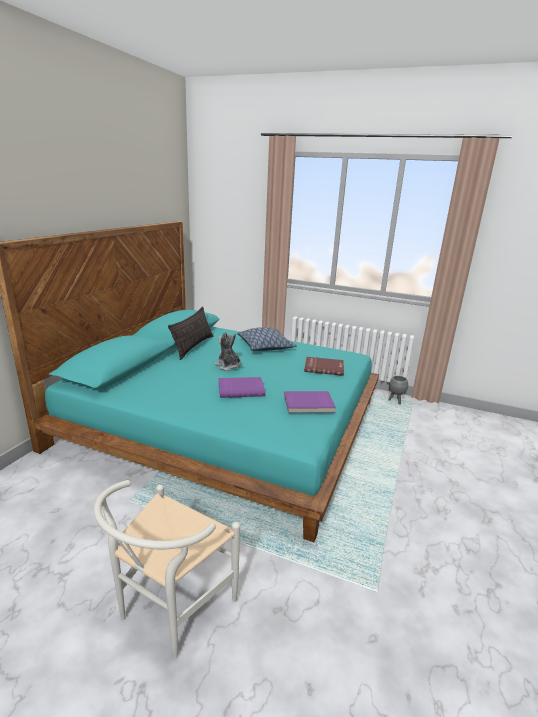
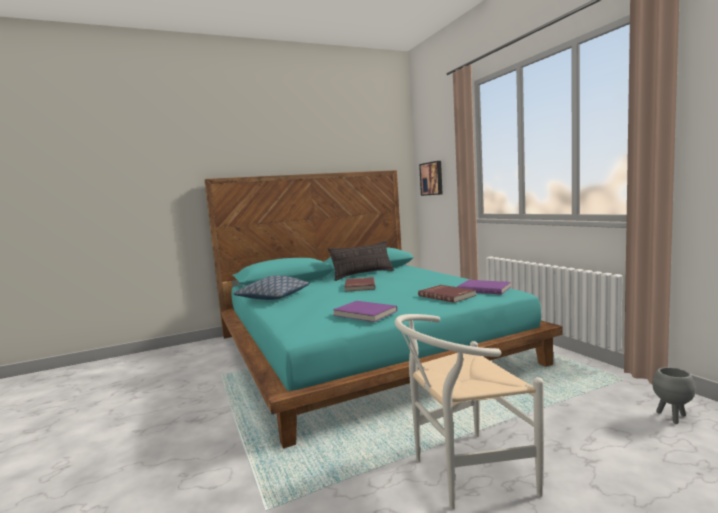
camera: 45 degrees right, 15 degrees down
white chair [94,480,240,659] -> white chair moved to [395,314,544,509]
plush toy [215,332,241,371] -> red book [344,277,375,292]
purple book [218,377,265,398] -> purple book moved to [457,280,511,295]
pillow [237,327,297,351] -> pillow moved to [234,276,309,300]
grey planter [388,376,408,404] -> grey planter moved to [652,367,696,424]
none -> picture [419,161,443,196]

